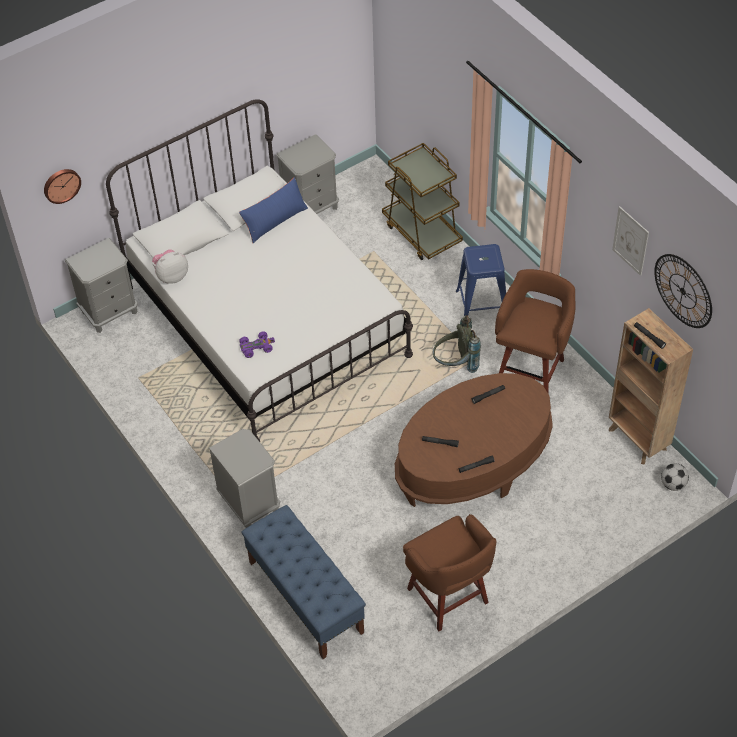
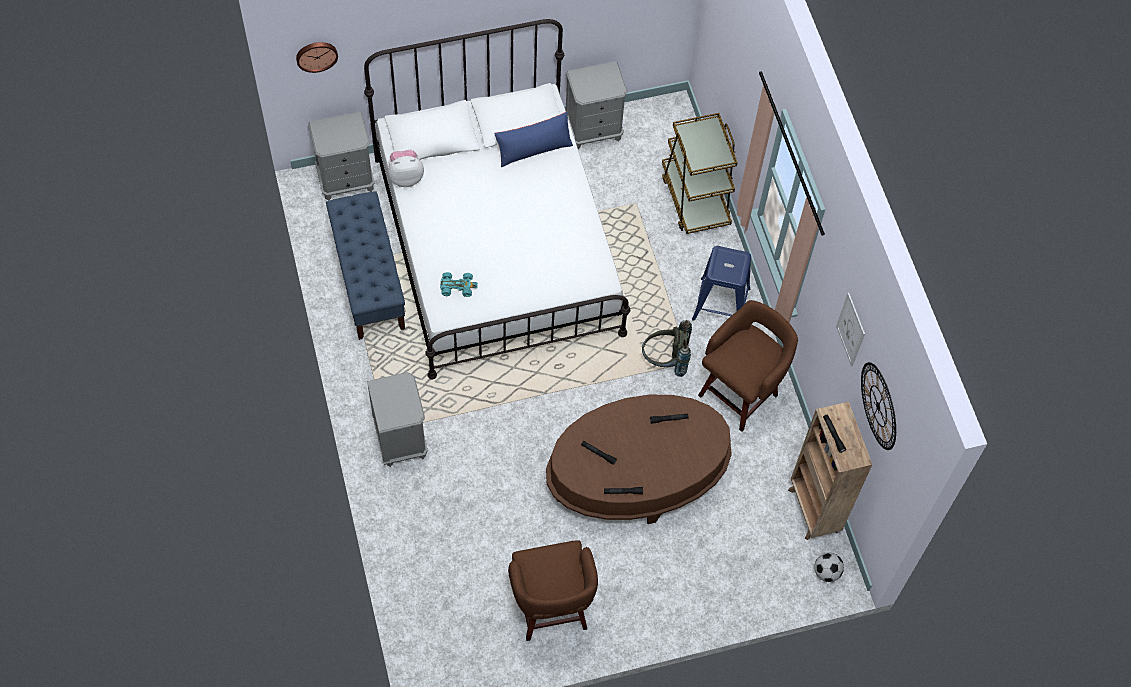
camera: 15 degrees right, 10 degrees up
purple toy car [239,331,275,358] -> turquoise toy car [440,272,478,297]
blue bench [241,505,366,659] -> blue bench moved to [326,191,405,340]

